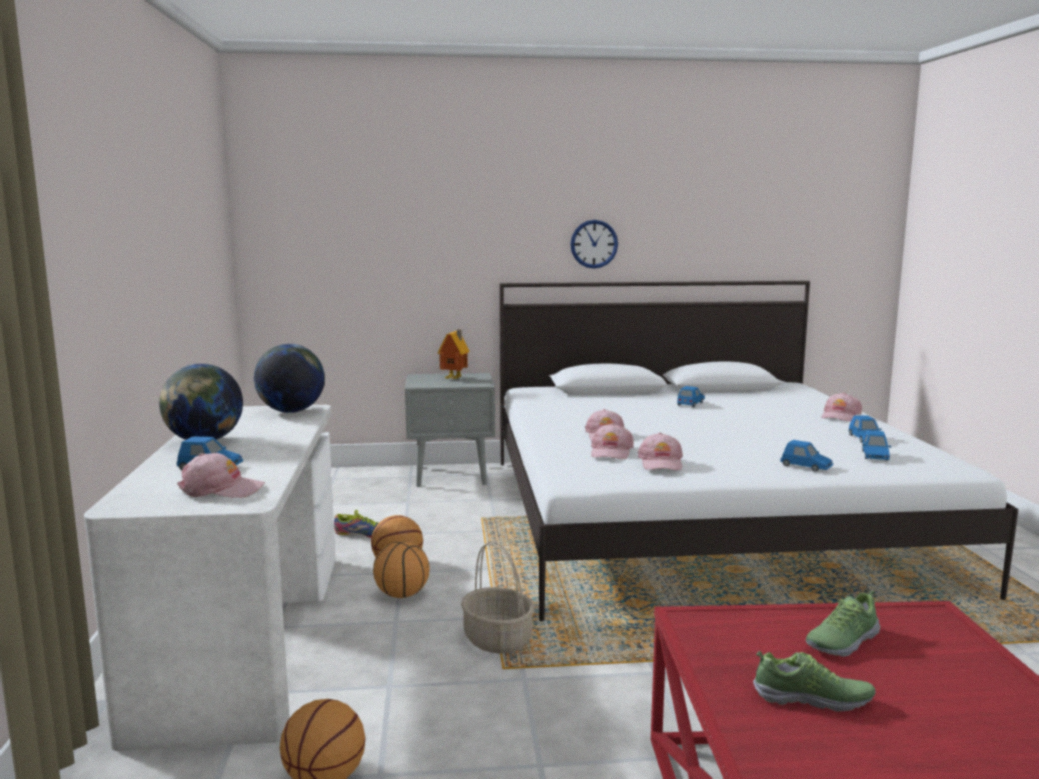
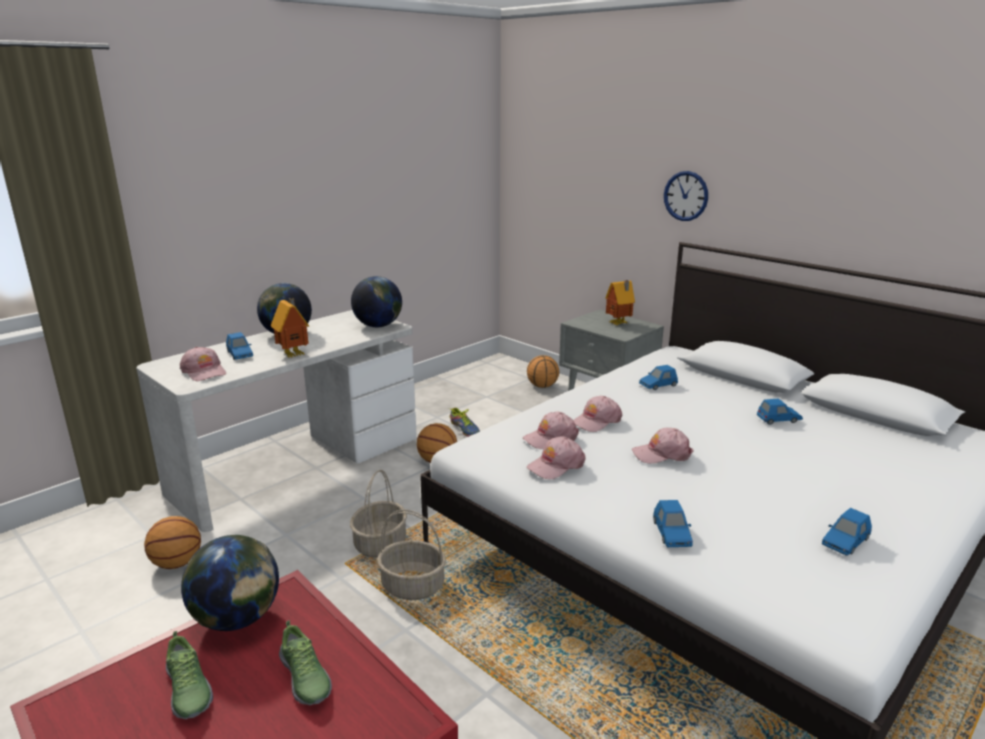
camera: 50 degrees right, 10 degrees up
basketball [373,541,430,598] -> basketball moved to [527,355,559,388]
wall clock [570,220,618,268] -> wall clock moved to [664,171,708,221]
shoe [806,591,880,657] -> shoe turned 135 degrees counterclockwise [279,620,332,705]
pink cap [821,392,862,422] -> pink cap moved to [632,428,694,464]
blue toy car [862,430,891,461] -> blue toy car moved to [639,365,678,390]
none -> globe [181,535,279,631]
none -> toy house [271,298,309,358]
none -> basket [377,509,446,600]

